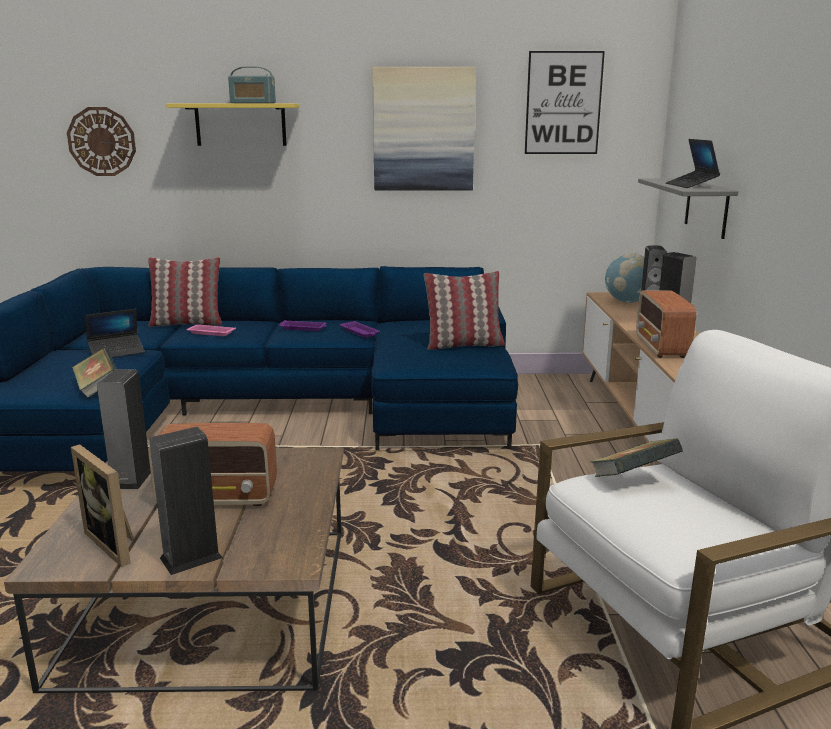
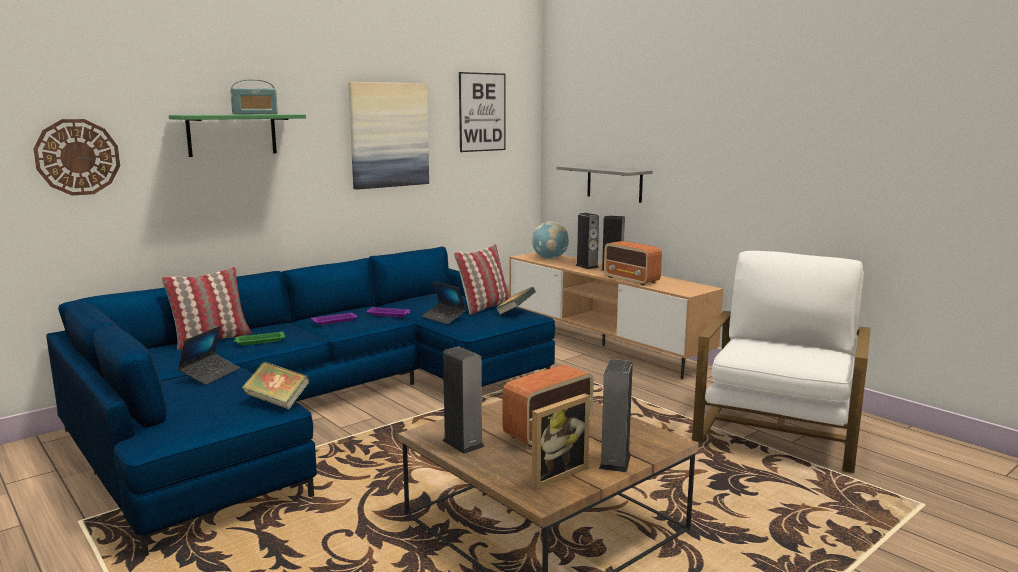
camera: 40 degrees left, 5 degrees down
picture frame [71,444,134,567] -> picture frame turned 45 degrees counterclockwise [532,393,590,490]
yellow shelf [166,103,300,146] -> green shelf [169,114,306,157]
pink tray [186,325,236,336] -> green tray [234,331,285,346]
book [590,439,683,477] -> book moved to [496,287,536,315]
laptop [666,139,720,188] -> laptop moved to [422,281,466,325]

